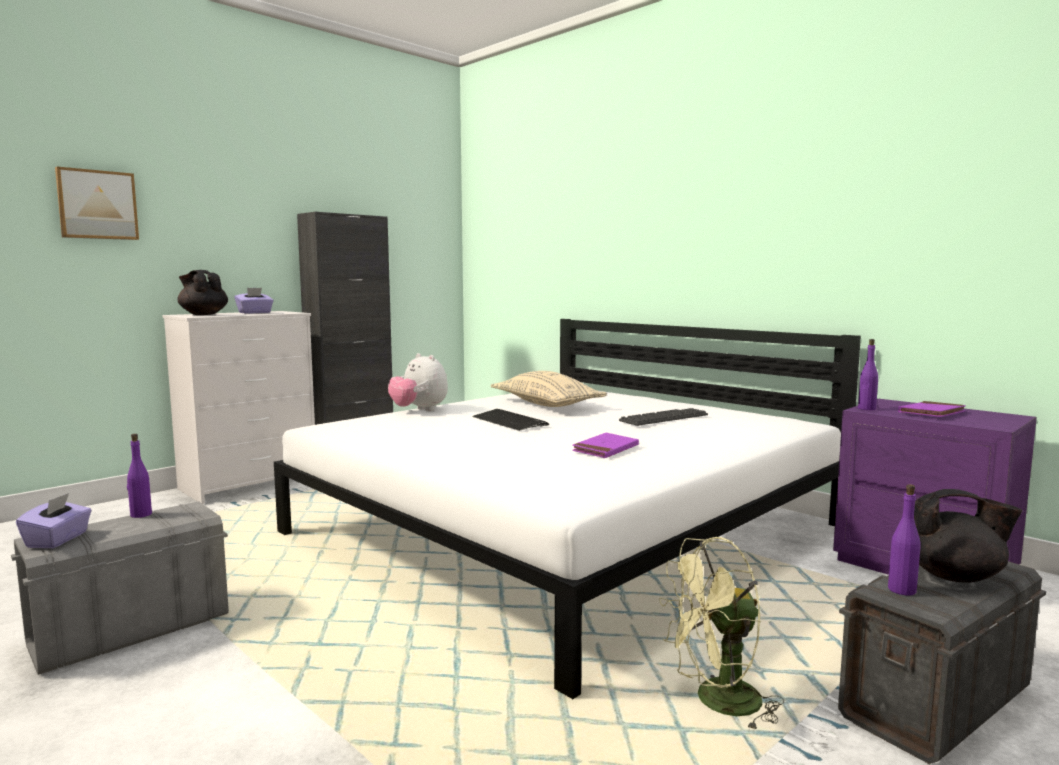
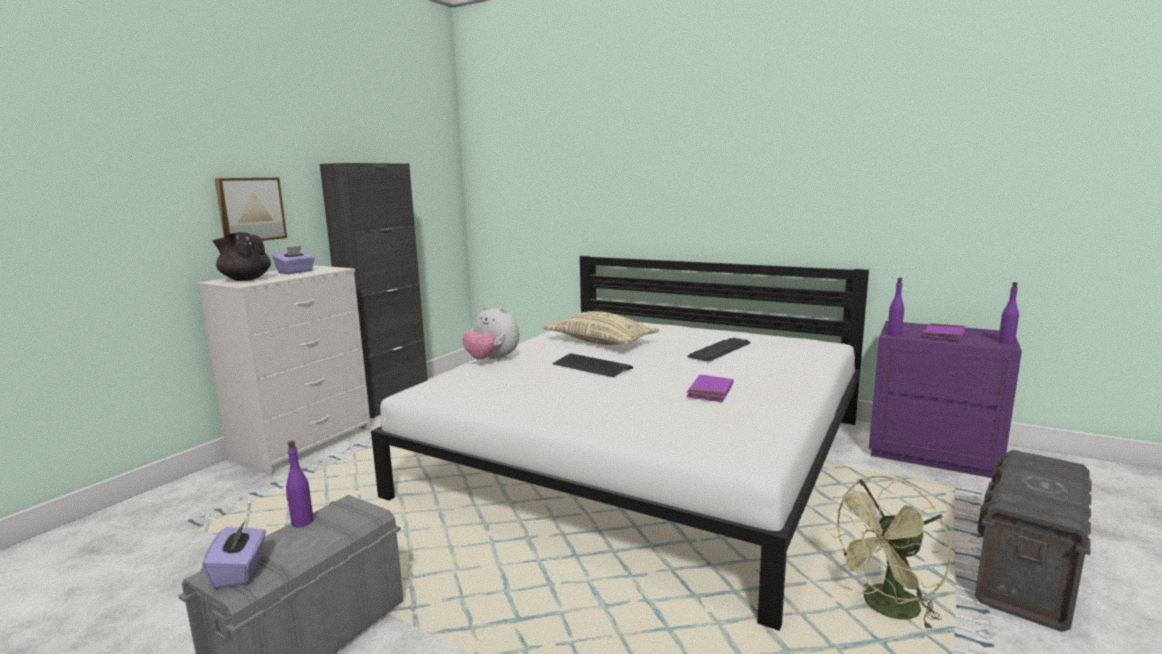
camera: 15 degrees left, 5 degrees up
picture [55,167,139,240] -> picture moved to [214,178,287,242]
purple bottle [888,484,921,595] -> purple bottle moved to [998,282,1019,344]
black teapot [914,489,1022,583] -> none

